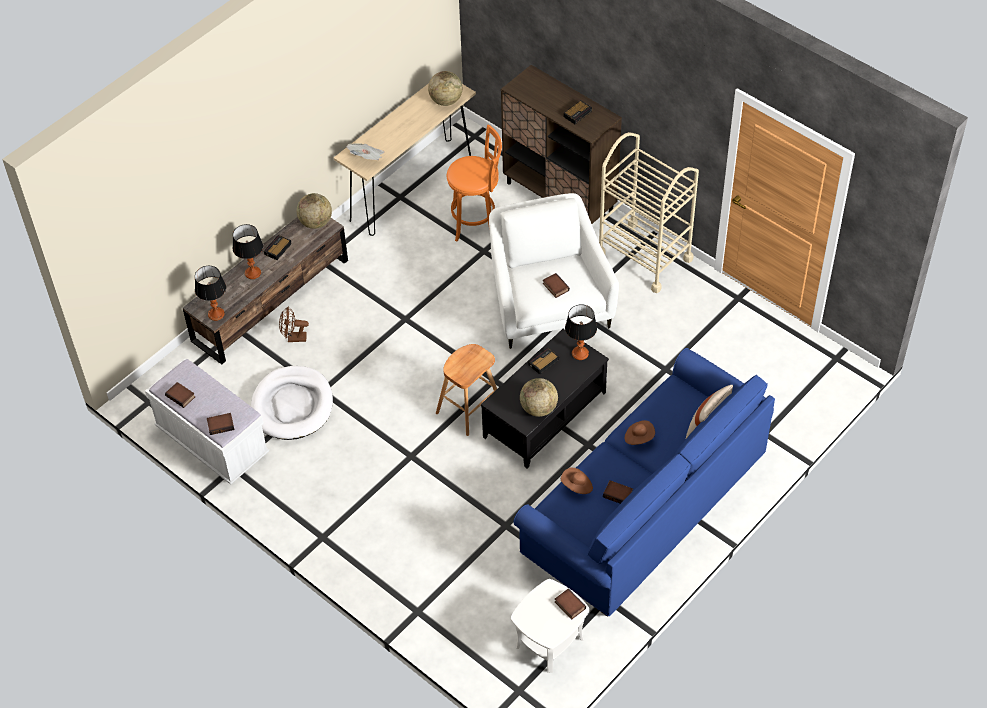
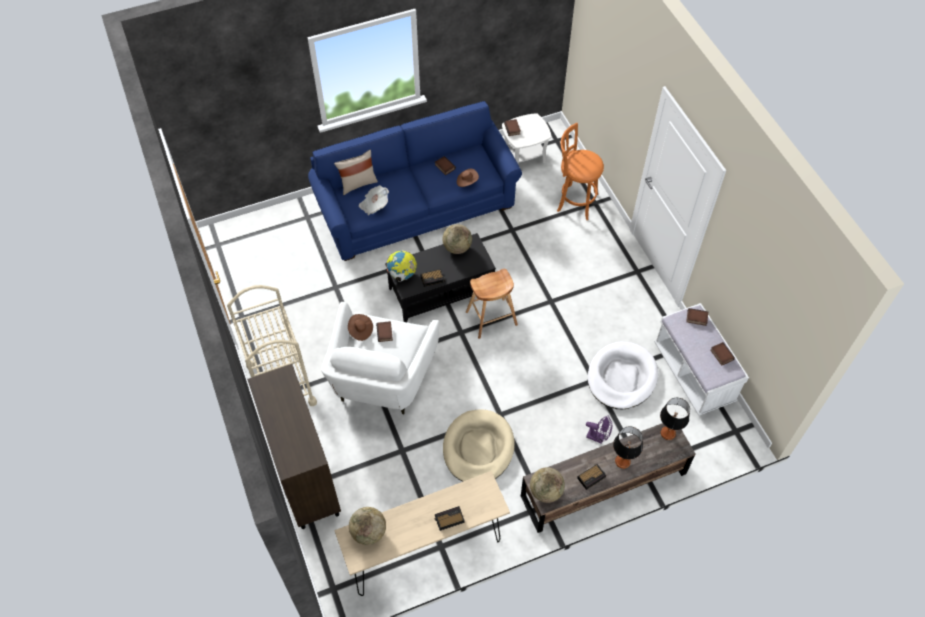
camera: 155 degrees left, 5 degrees up
brown fan [279,306,309,342] -> purple fan [586,415,612,443]
newspaper [347,143,384,160] -> newspaper moved to [359,185,389,216]
orange stool [447,124,502,242] -> orange stool moved to [557,123,604,220]
alarm clock [564,100,592,124] -> alarm clock moved to [434,506,465,531]
table lamp [565,304,597,360] -> globe [387,251,417,282]
brown hat [625,420,655,445] -> brown hat moved to [348,314,373,341]
none -> beige dog bed [443,409,515,481]

